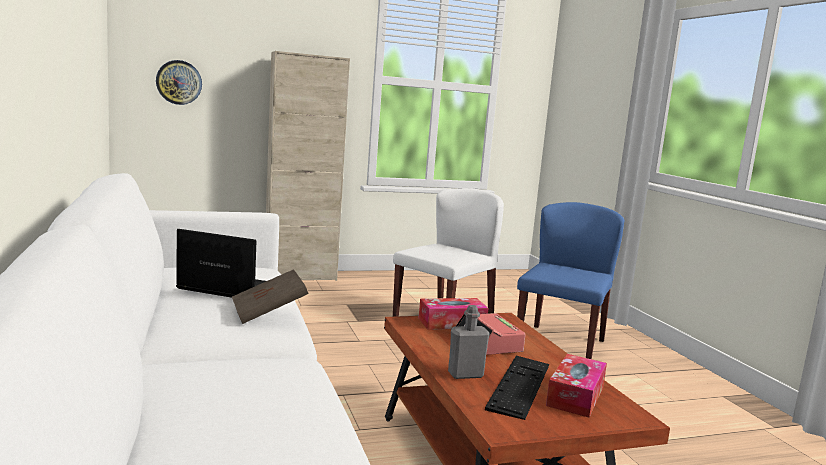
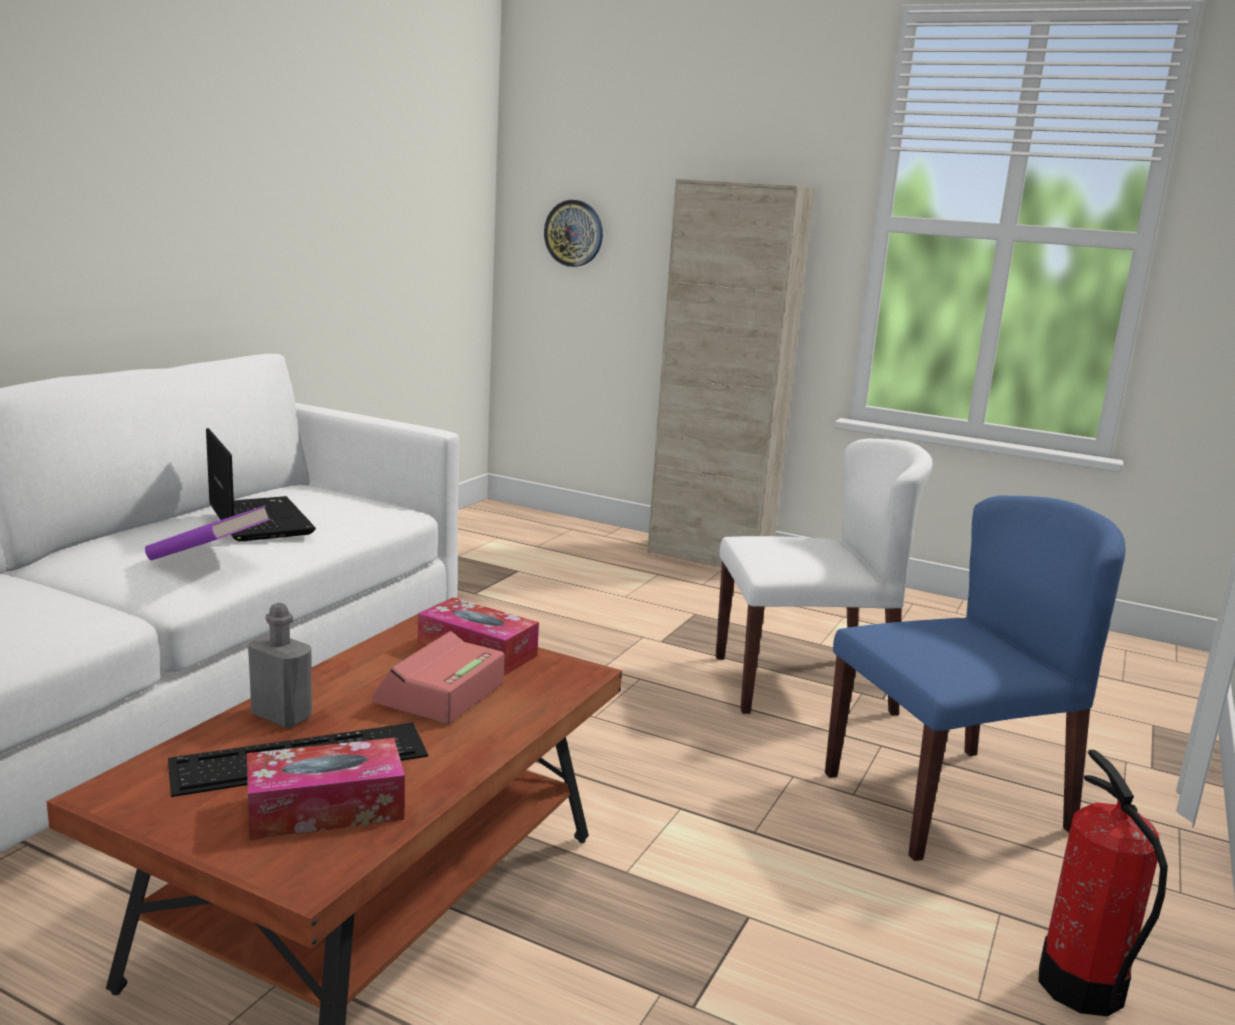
camera: 45 degrees right, 5 degrees up
brown book [232,269,309,324] -> purple book [145,505,271,560]
none -> fire extinguisher [1038,750,1168,1016]

